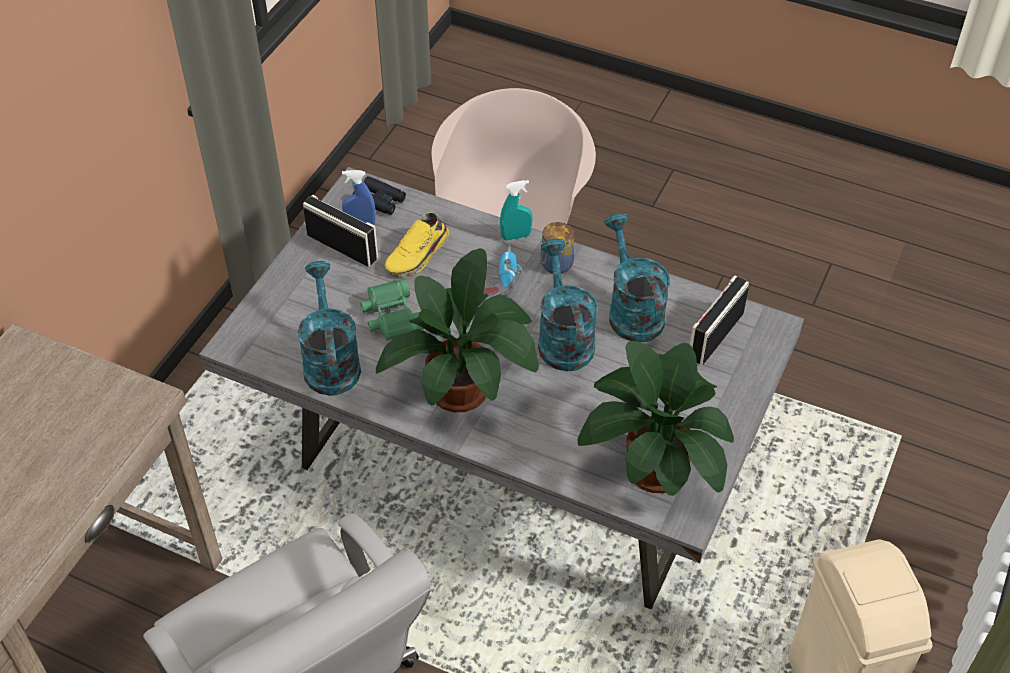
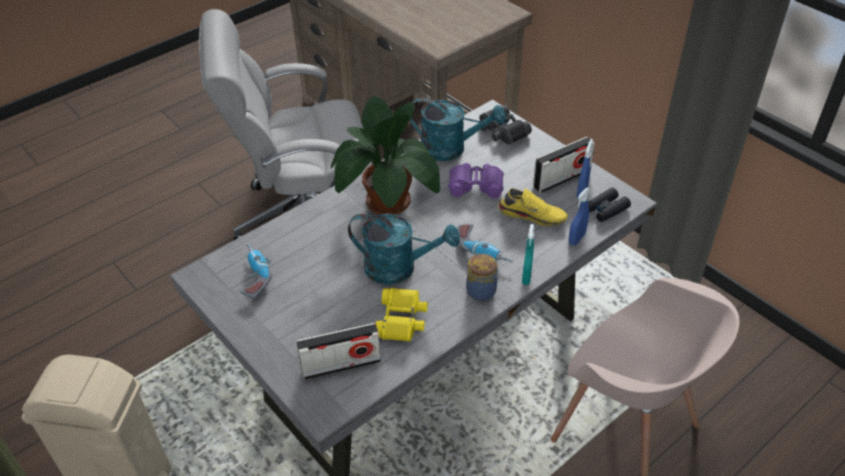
camera: 115 degrees right, 5 degrees down
green binoculars [360,279,424,341] -> purple binoculars [448,163,504,198]
yellow shoe [385,212,449,276] -> yellow shoe turned 135 degrees clockwise [498,188,568,227]
potted plant [577,341,734,496] -> power drill [240,244,272,298]
turquoise watering can [604,213,670,342] -> yellow binoculars [376,288,428,342]
radio [690,275,749,365] -> radio turned 105 degrees clockwise [296,323,381,380]
none -> black binoculars [479,105,532,144]
none -> blue spray bottle [569,188,590,246]

